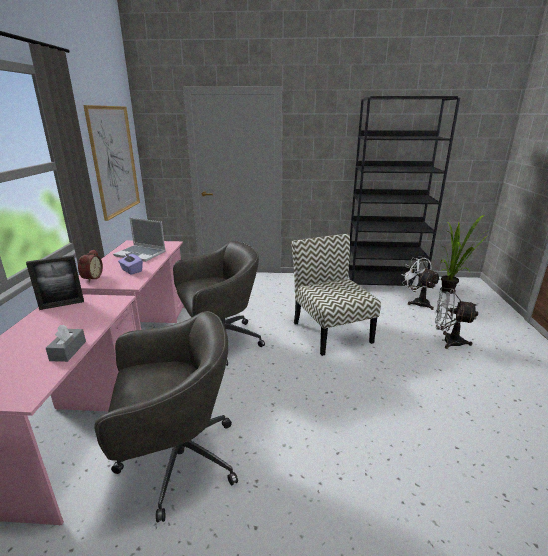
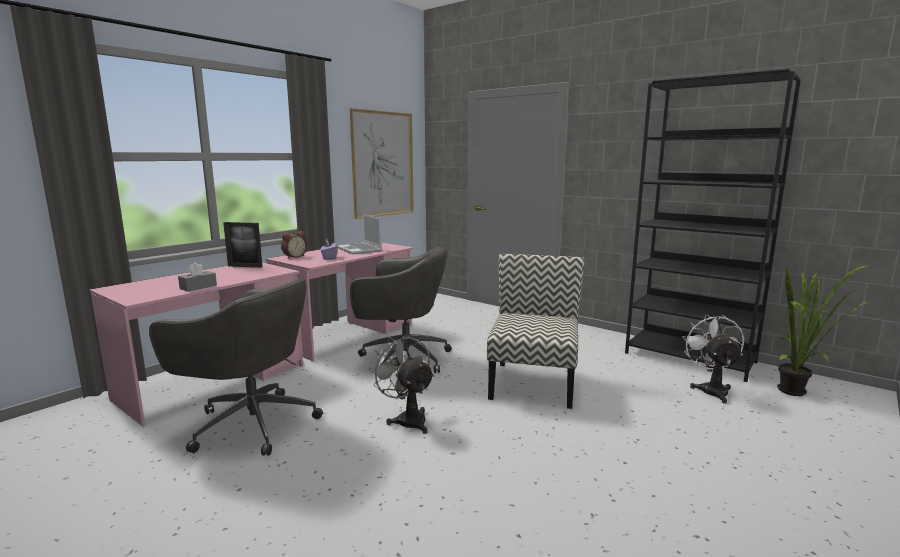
camera: 35 degrees right, 10 degrees down
grey fan [435,288,478,349] -> grey fan moved to [369,334,434,434]

